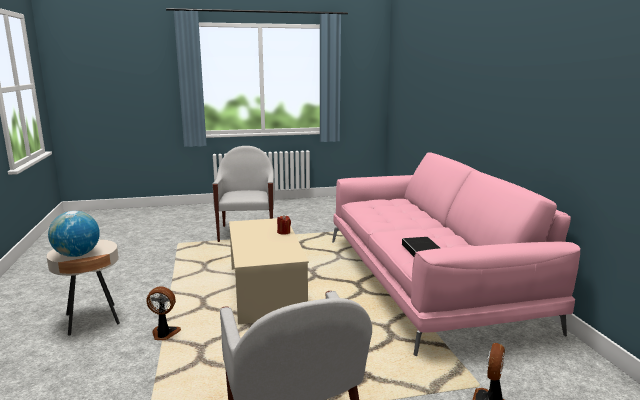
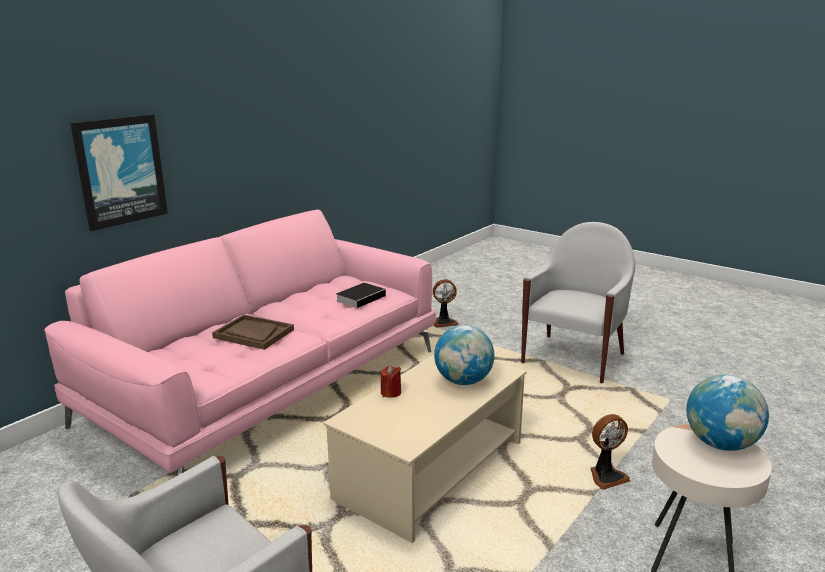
camera: 130 degrees left, 5 degrees up
fan [146,286,181,340] -> fan turned 75 degrees counterclockwise [590,414,630,490]
none -> picture [70,114,168,231]
none -> brown tray [212,315,294,350]
none -> globe [434,325,494,385]

